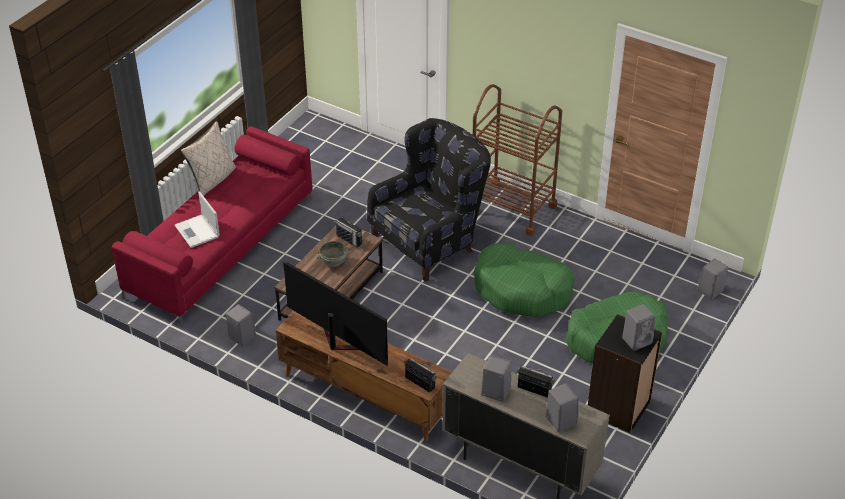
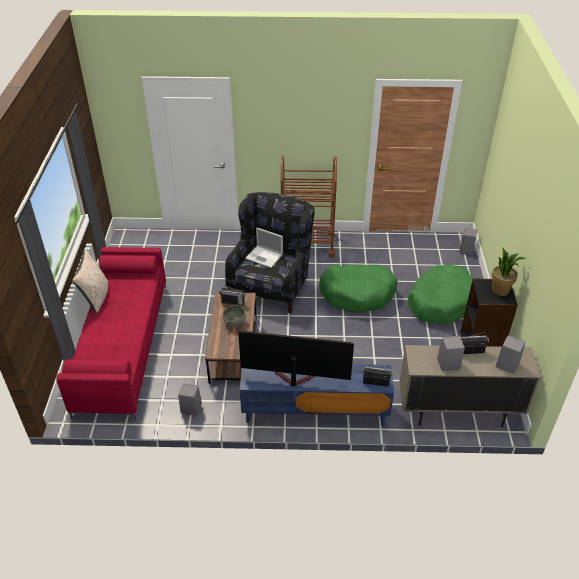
camera: 30 degrees left, 0 degrees up
laptop [175,192,220,248] -> laptop moved to [245,228,283,268]
brown tv stand [276,311,452,442] -> blue tv stand [240,364,394,426]
grey speaker [622,304,655,351] -> potted plant [492,247,526,296]

